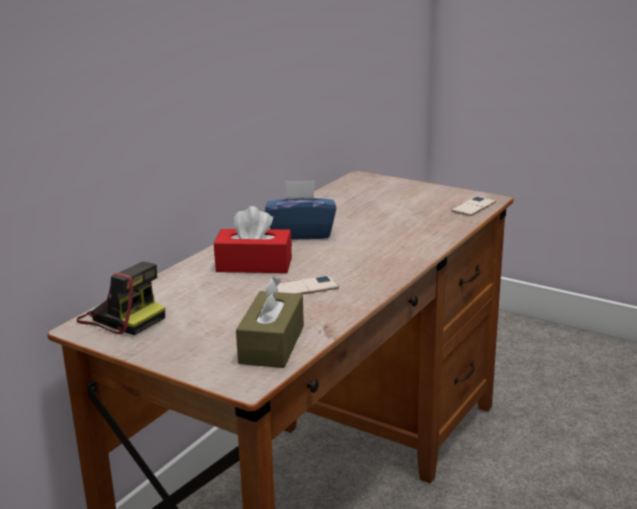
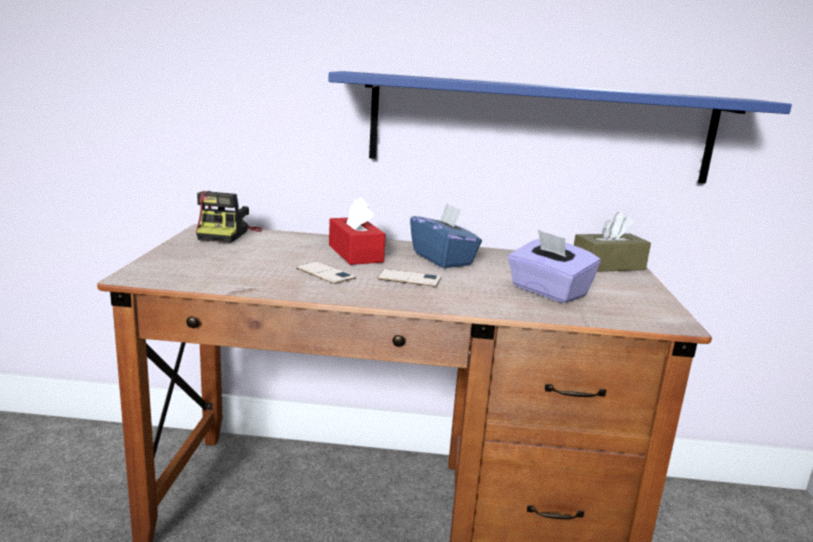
camera: 60 degrees right, 5 degrees down
brown tissue box [236,276,304,368] -> brown tissue box moved to [574,212,651,272]
phone [451,196,496,216] -> phone moved to [377,269,441,287]
none -> blue shelf [328,71,792,184]
none -> purple tissue box [508,230,601,303]

